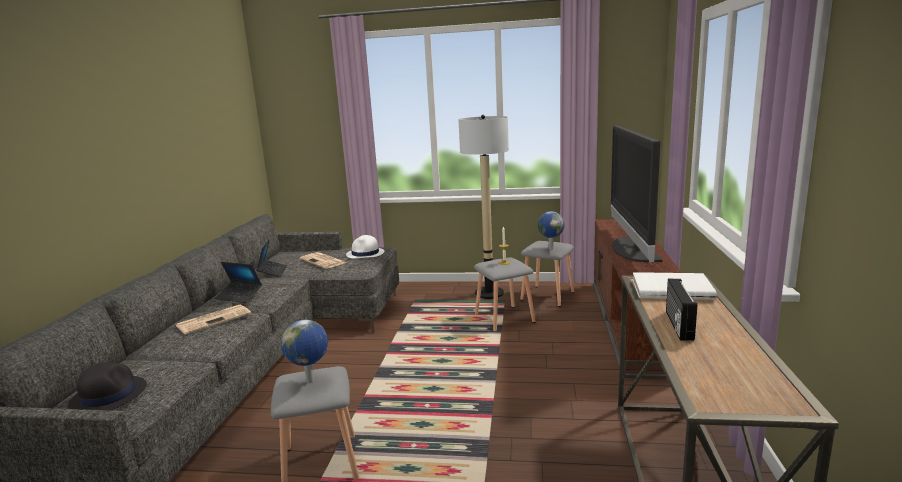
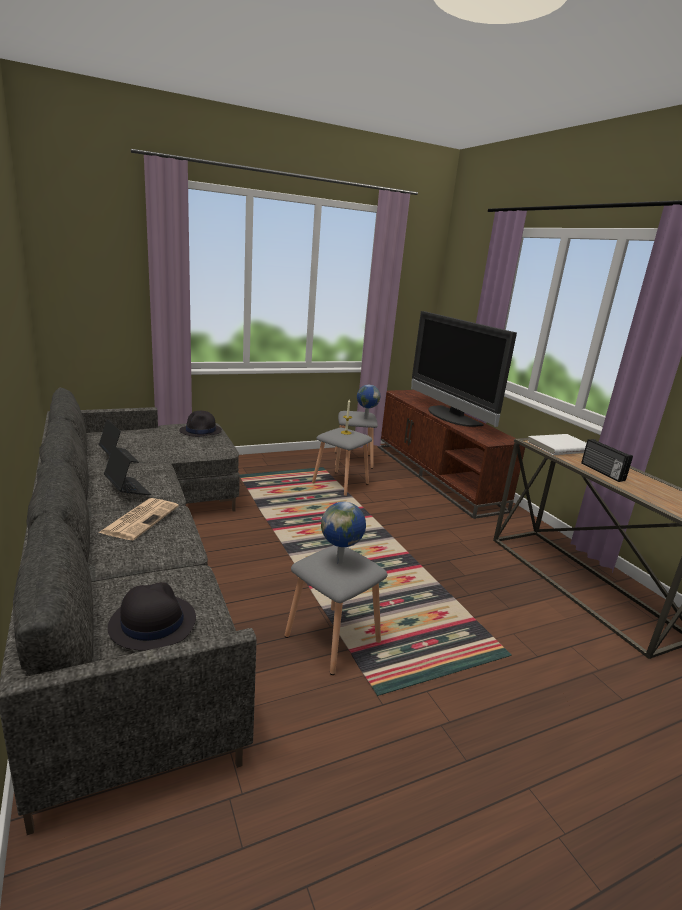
camera: 35 degrees left, 5 degrees up
laptop [215,262,262,303] -> laptop turned 120 degrees counterclockwise [104,445,151,495]
newspaper [300,252,346,269] -> none
white hat [346,235,384,259] -> black hat [179,411,222,437]
floor lamp [458,115,509,299] -> none

